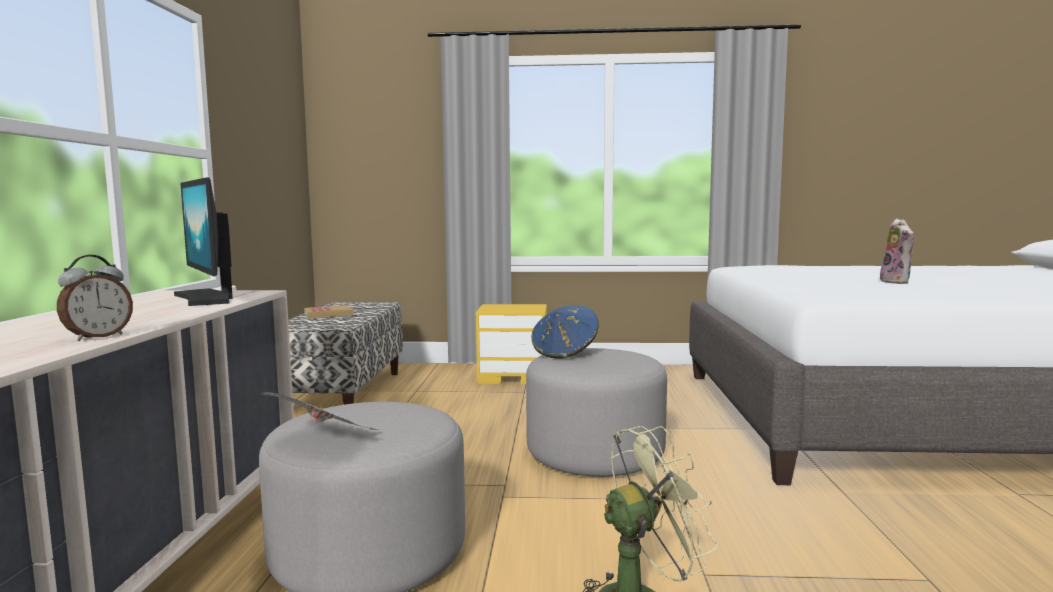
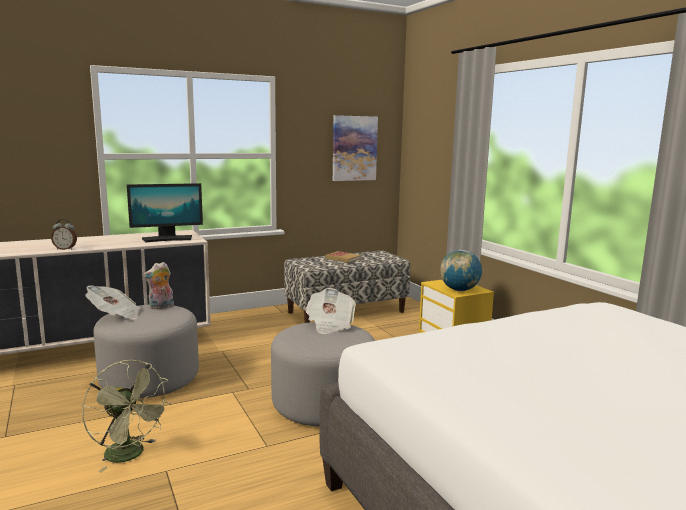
camera: 60 degrees right, 5 degrees up
monitor [174,177,233,306] -> monitor turned 135 degrees counterclockwise [127,183,203,242]
blue hat [531,305,599,359] -> newspaper [305,288,356,334]
plush toy [880,219,914,284] -> plush toy moved to [143,262,174,309]
none -> picture [333,115,378,181]
none -> globe [440,250,482,291]

